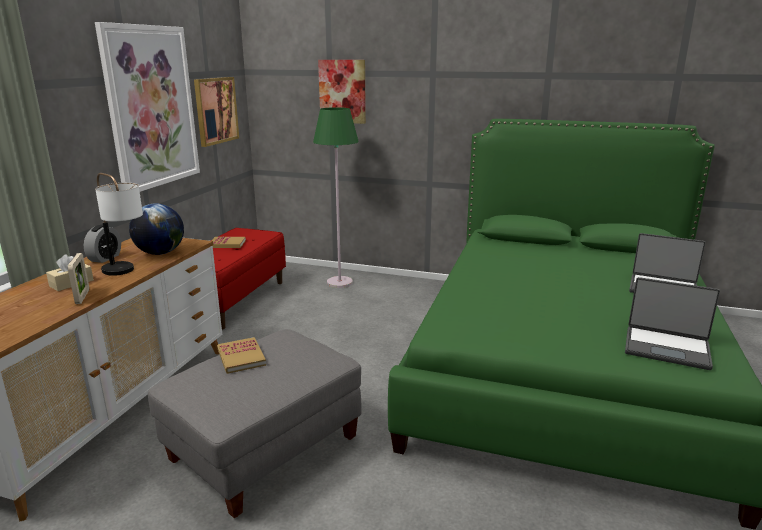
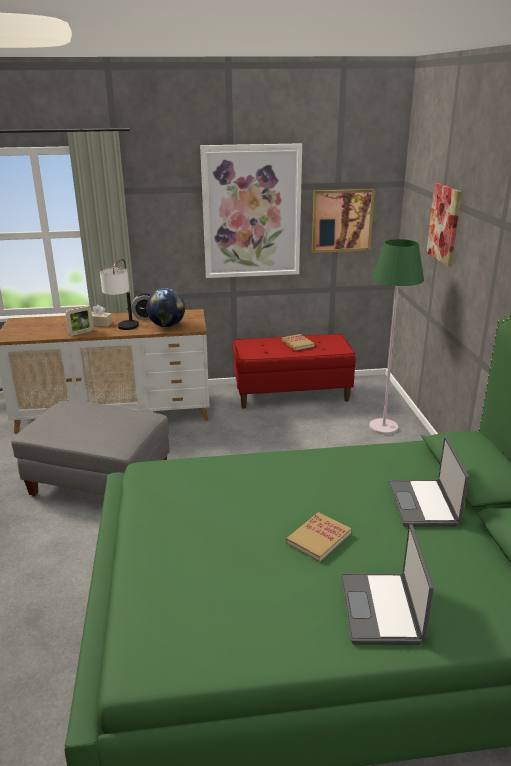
camera: 65 degrees right, 5 degrees up
book [217,337,266,374] -> book moved to [286,512,351,562]
laptop [625,277,720,370] -> laptop moved to [388,437,469,527]

